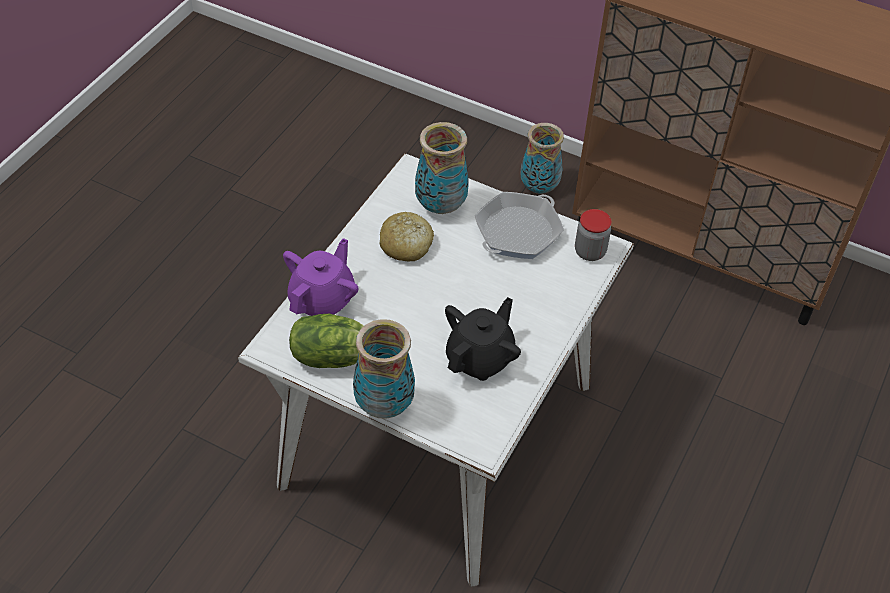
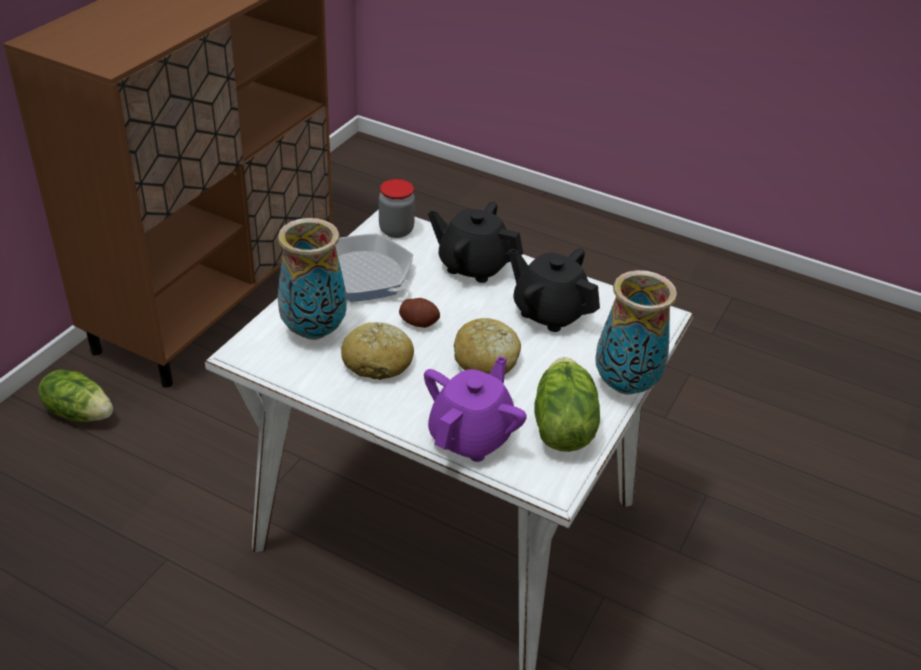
camera: 90 degrees left, 10 degrees down
purple teapot [283,238,359,316] -> purple teapot turned 90 degrees clockwise [424,356,527,462]
vase [520,123,564,194] -> lettuce [38,369,113,422]
none -> potato [399,298,440,328]
none -> black teapot [428,202,523,283]
none -> bread [454,318,521,374]

